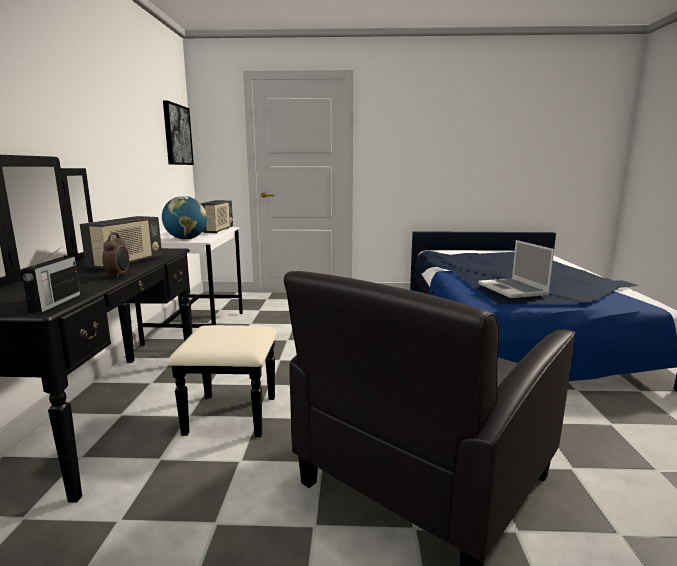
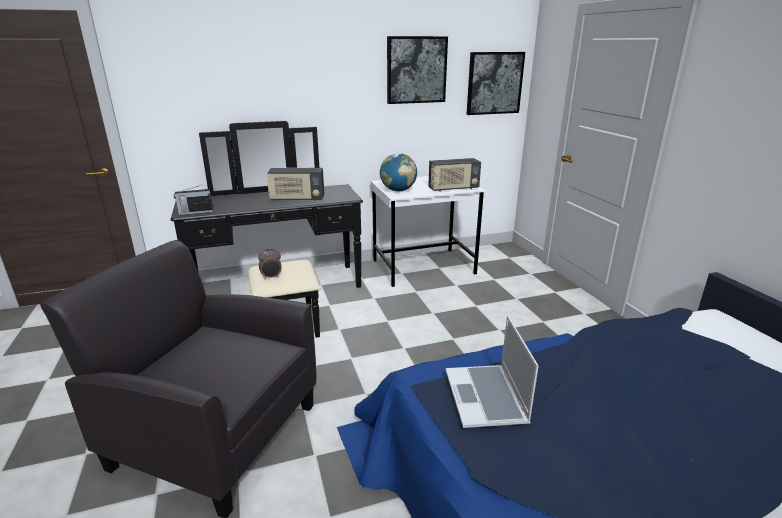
camera: 70 degrees right, 10 degrees up
alarm clock [103,233,129,278] -> alarm clock moved to [258,249,282,279]
laptop [478,240,554,298] -> laptop turned 60 degrees counterclockwise [445,316,539,428]
none -> picture [387,36,448,104]

